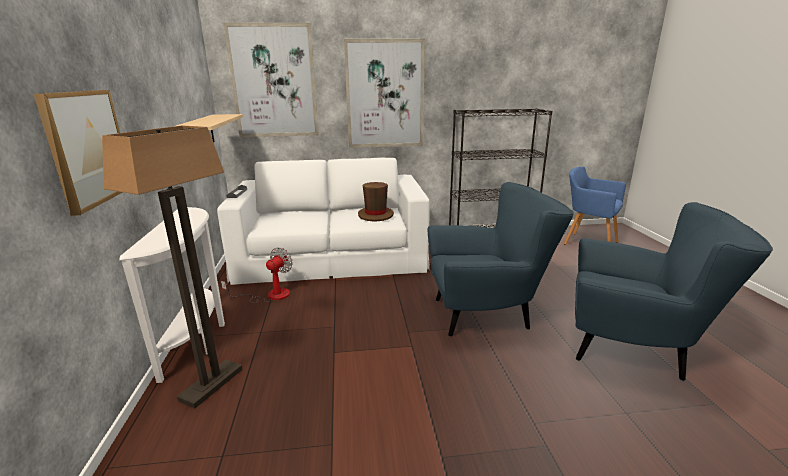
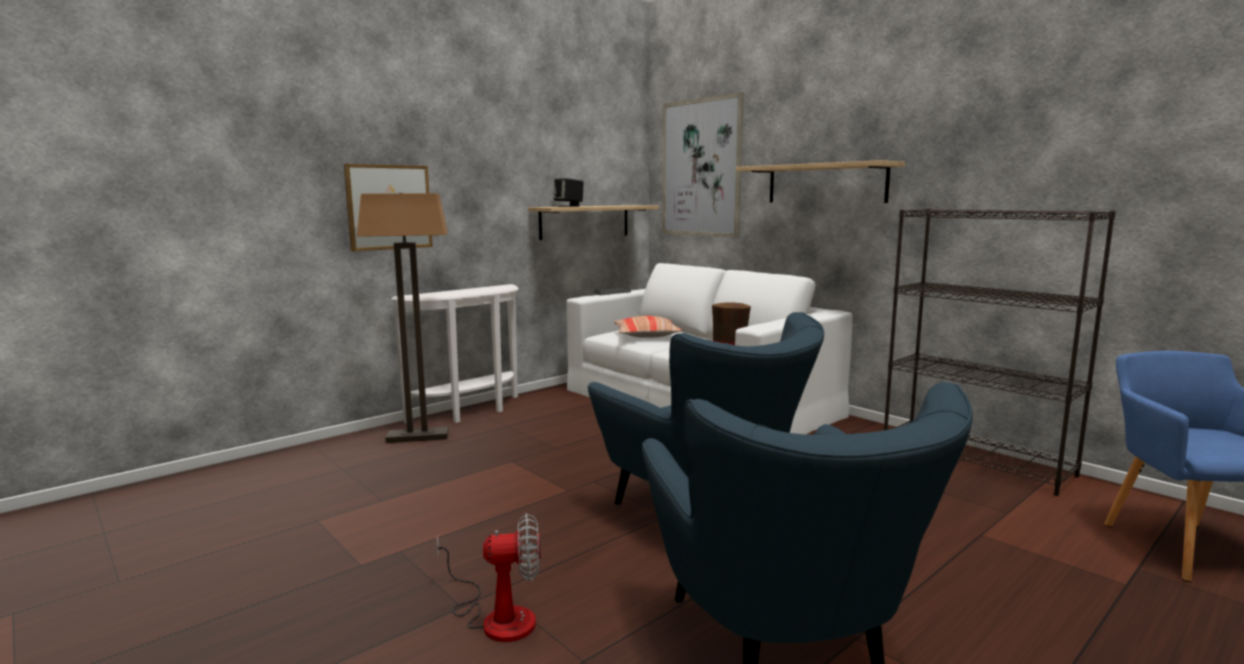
camera: 55 degrees right, 10 degrees down
fan [221,247,293,303] -> fan moved to [436,513,540,642]
picture [344,39,425,148] -> shelf [736,160,905,203]
none -> black speaker [554,178,584,207]
none -> pillow [614,316,682,338]

